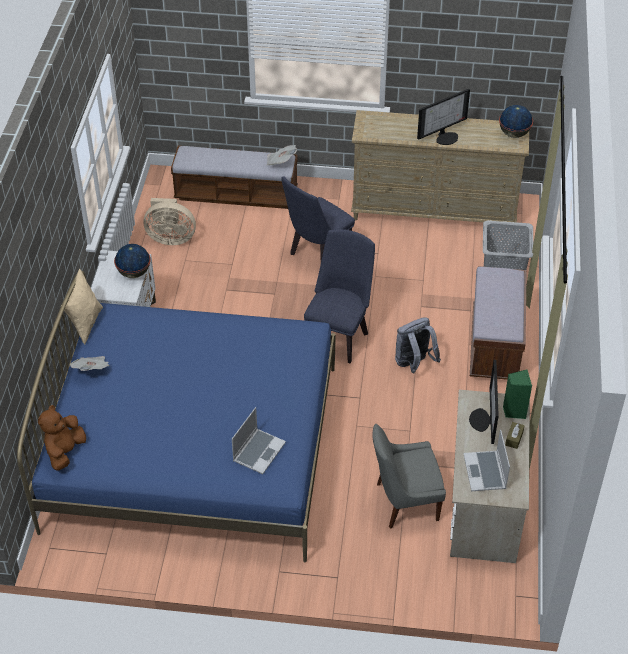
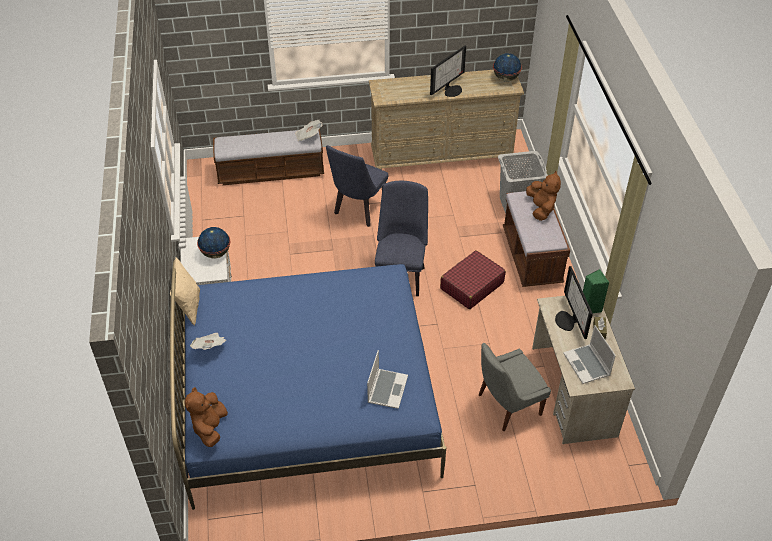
camera: 15 degrees left, 0 degrees up
beige fan [144,198,196,245] -> none
grey backpack [395,317,441,373] -> red suitcase [440,250,506,309]
none -> brown plush toy [526,171,561,221]

